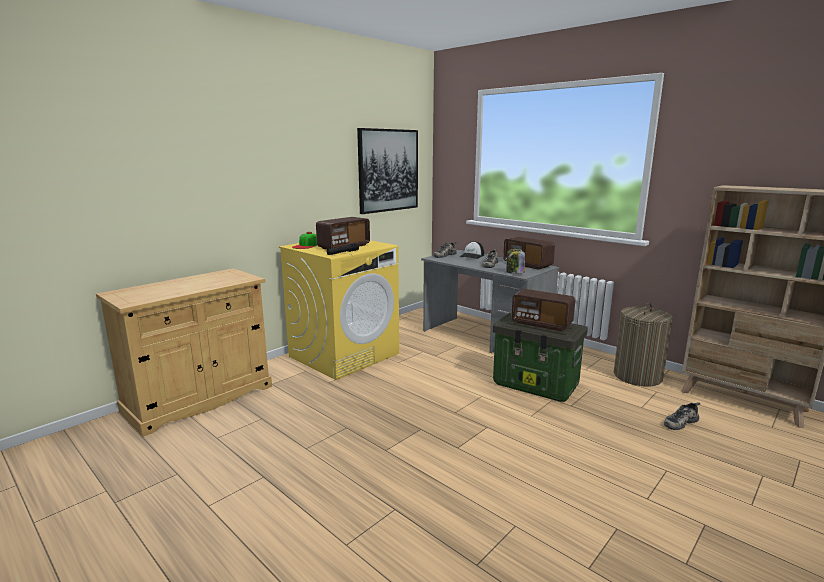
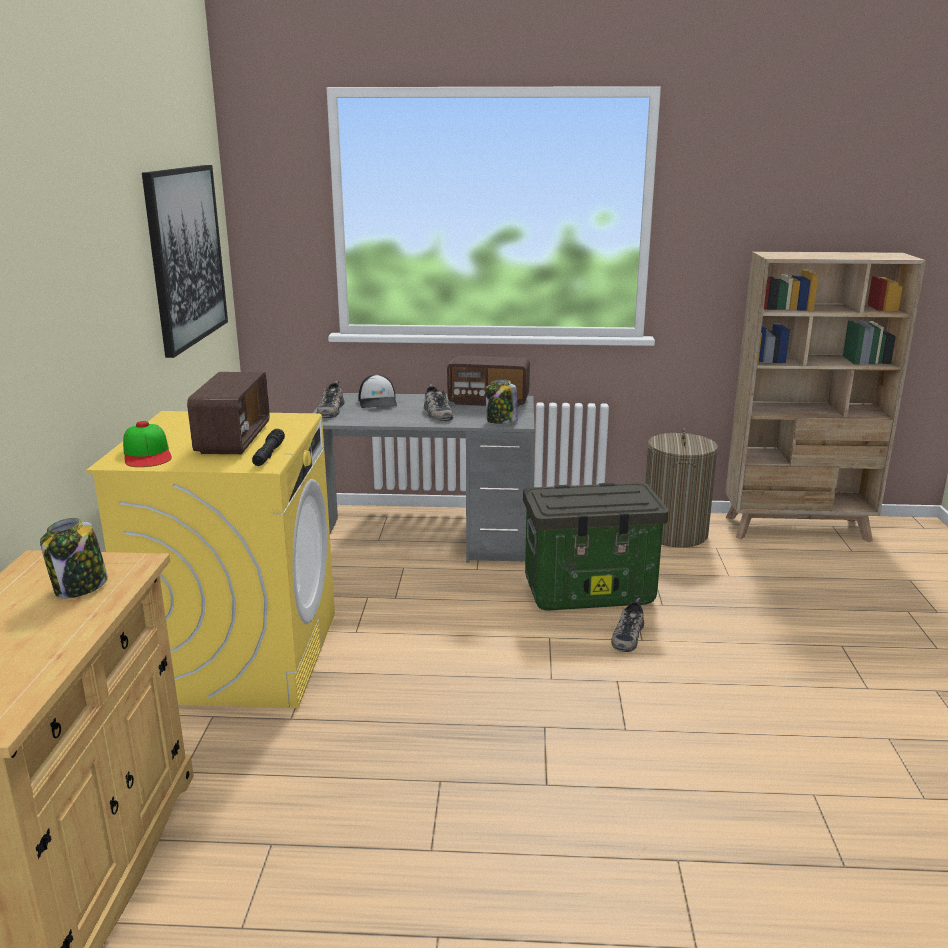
camera: 40 degrees left, 5 degrees up
radio [511,289,575,331] -> none
shoe [664,402,701,430] -> shoe moved to [611,598,644,652]
none -> jar [40,518,108,598]

